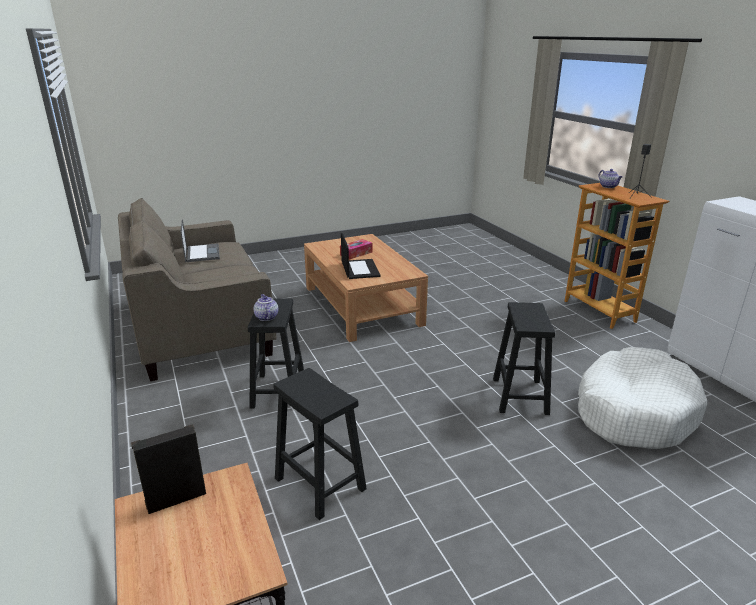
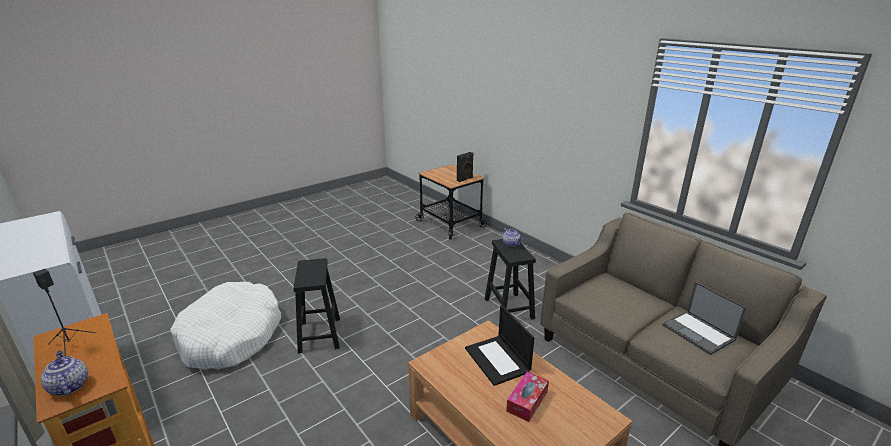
camera: 165 degrees right, 0 degrees up
black stool [273,368,367,520] -> none

